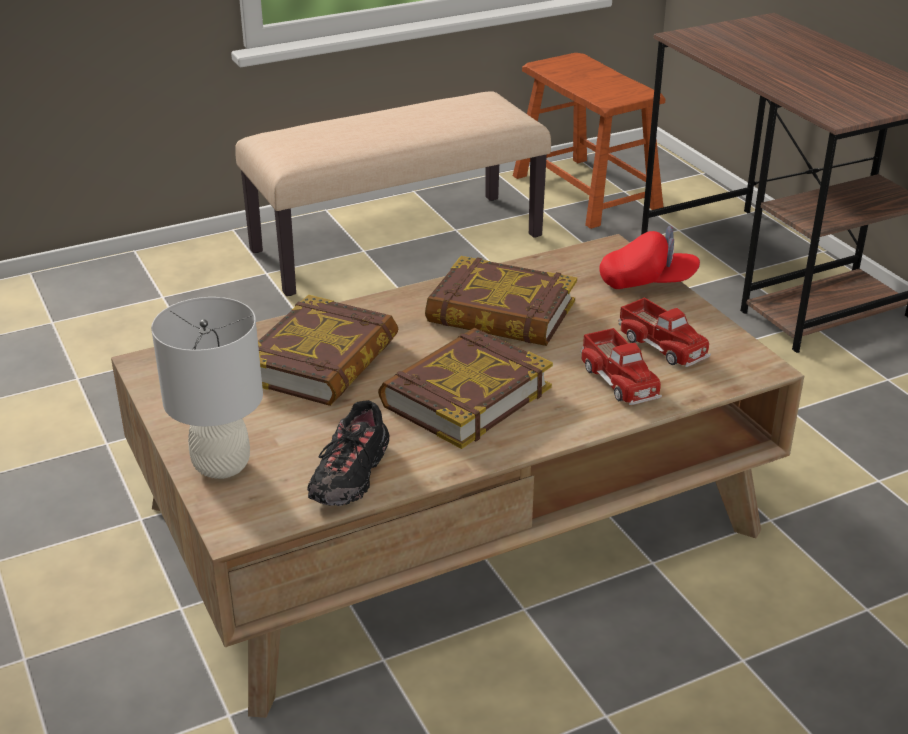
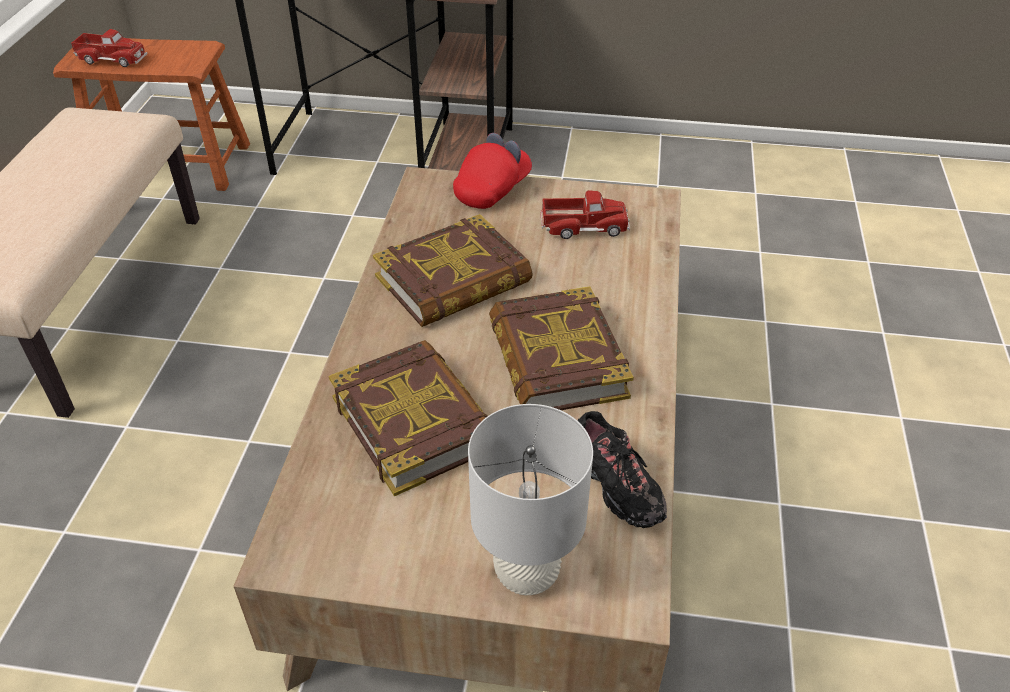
camera: 55 degrees left, 10 degrees up
toy truck [580,328,662,405] -> toy truck moved to [71,29,148,67]

